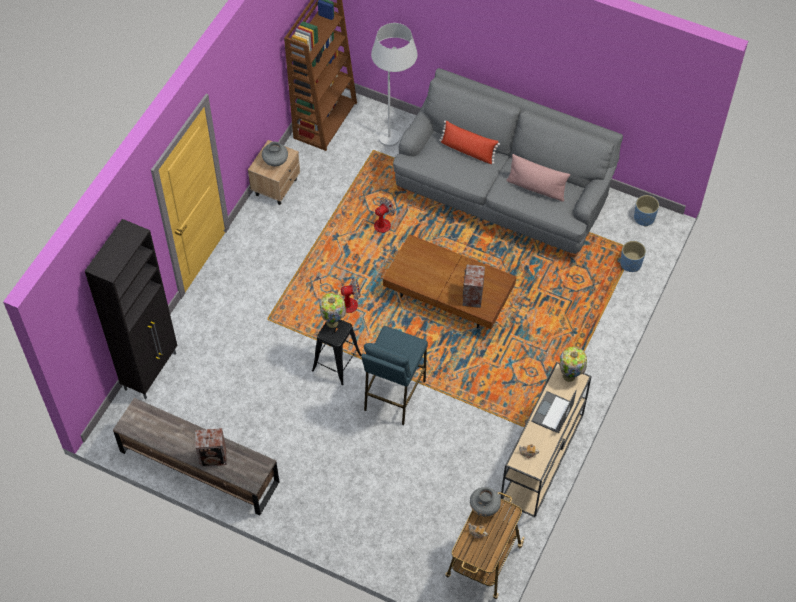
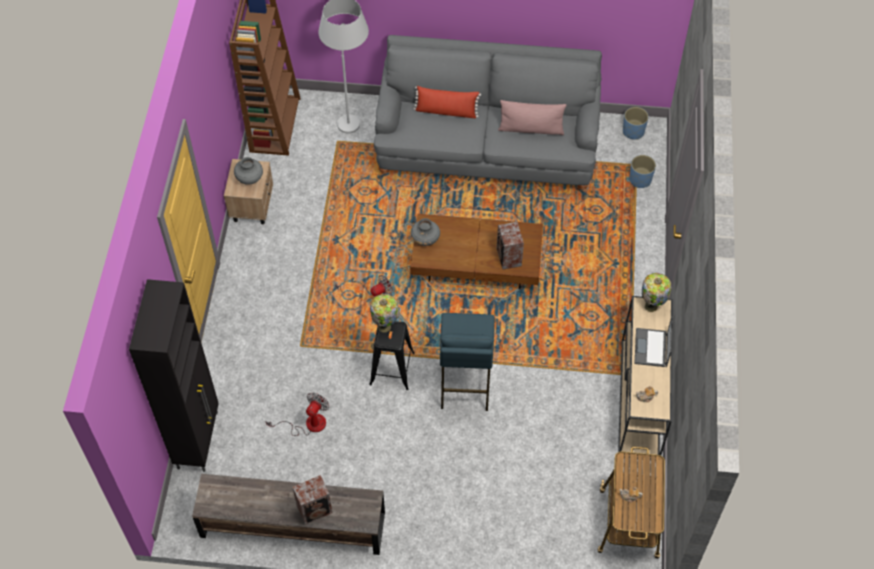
camera: 20 degrees left, 0 degrees up
fan [342,197,395,233] -> fan moved to [265,393,329,436]
grey vase [470,487,501,516] -> grey vase moved to [411,218,440,246]

